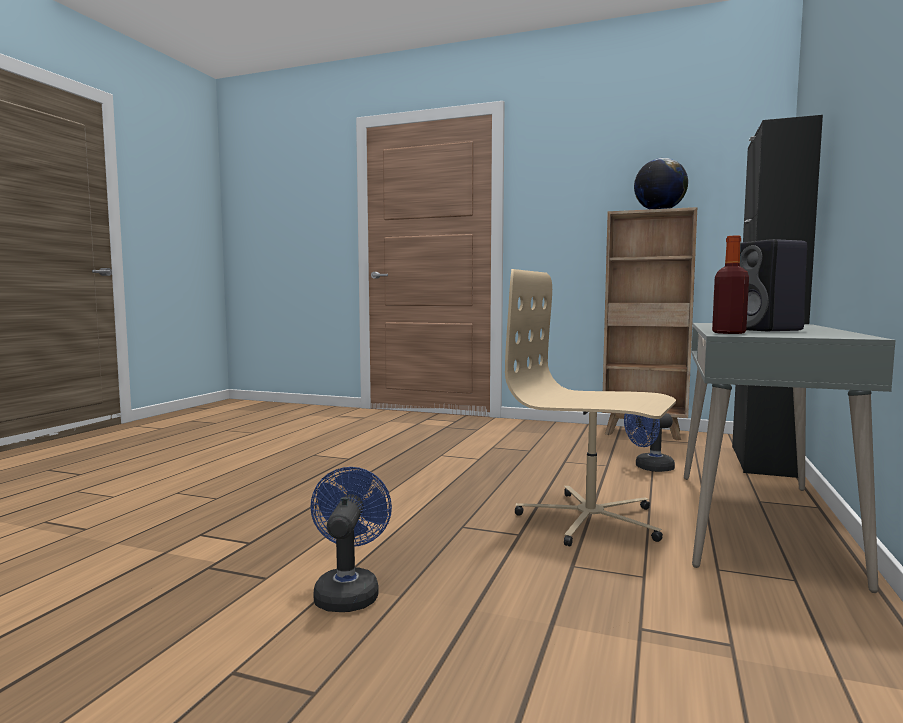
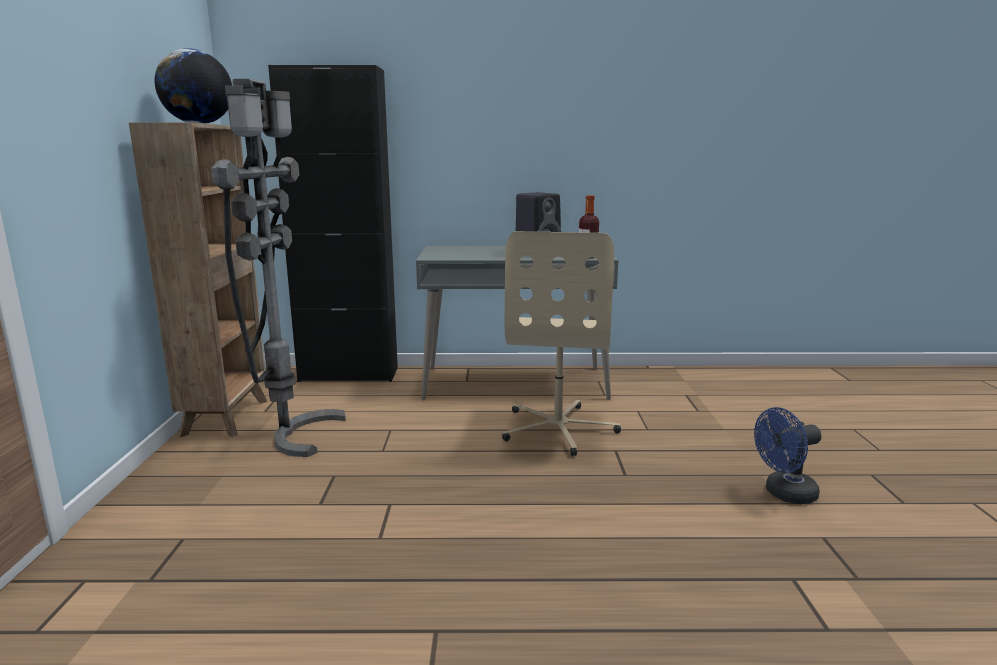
camera: 110 degrees left, 10 degrees up
blue fan [624,413,675,472] -> none
none -> grey floor lamp [211,79,346,457]

